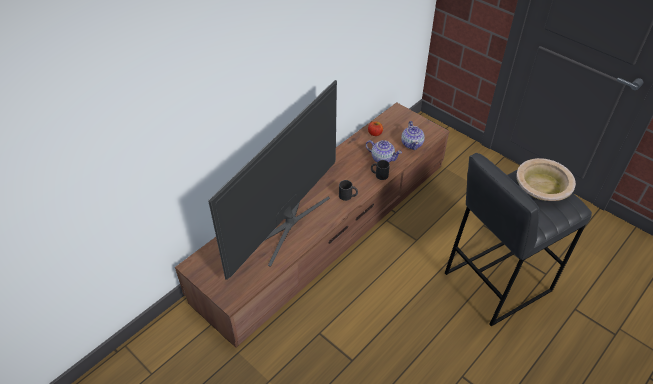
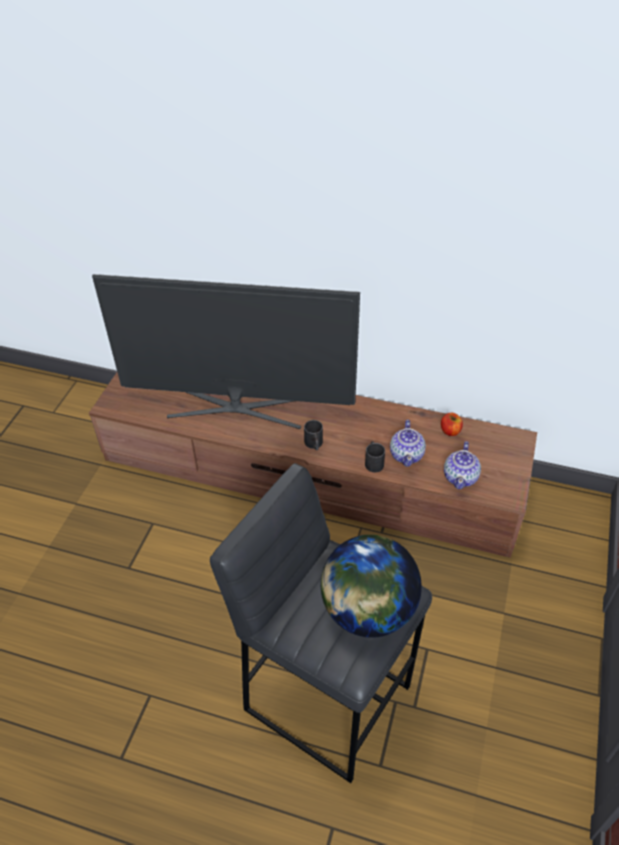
camera: 65 degrees right, 0 degrees up
teapot [401,121,425,150] -> teapot turned 45 degrees counterclockwise [444,441,481,489]
beige bowl [516,158,576,201] -> globe [321,535,422,638]

